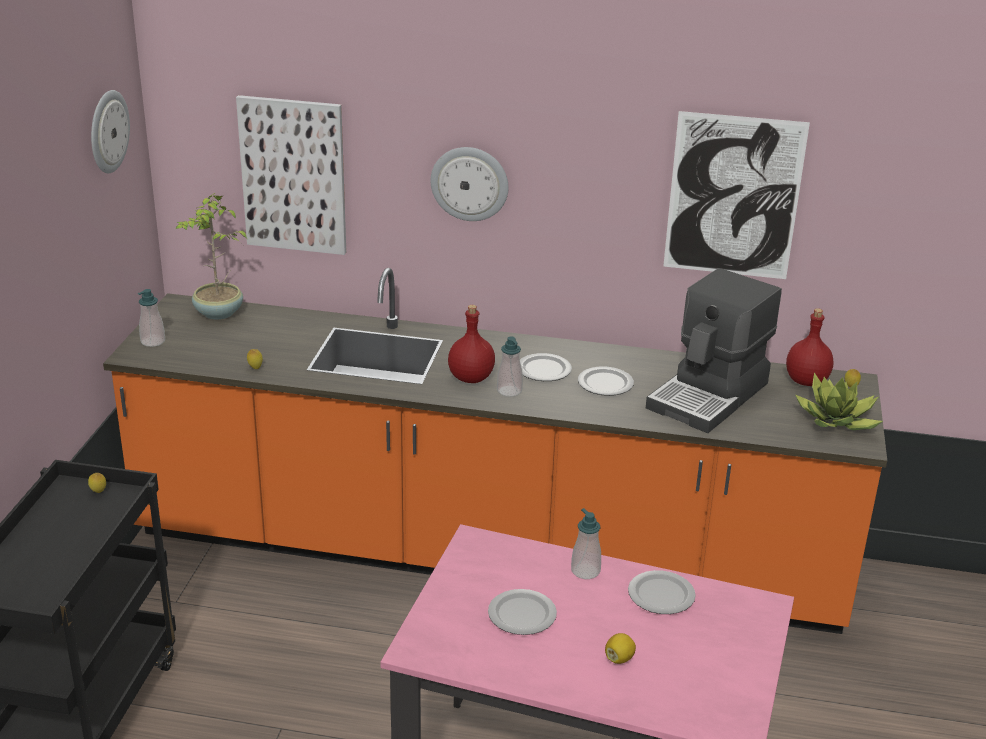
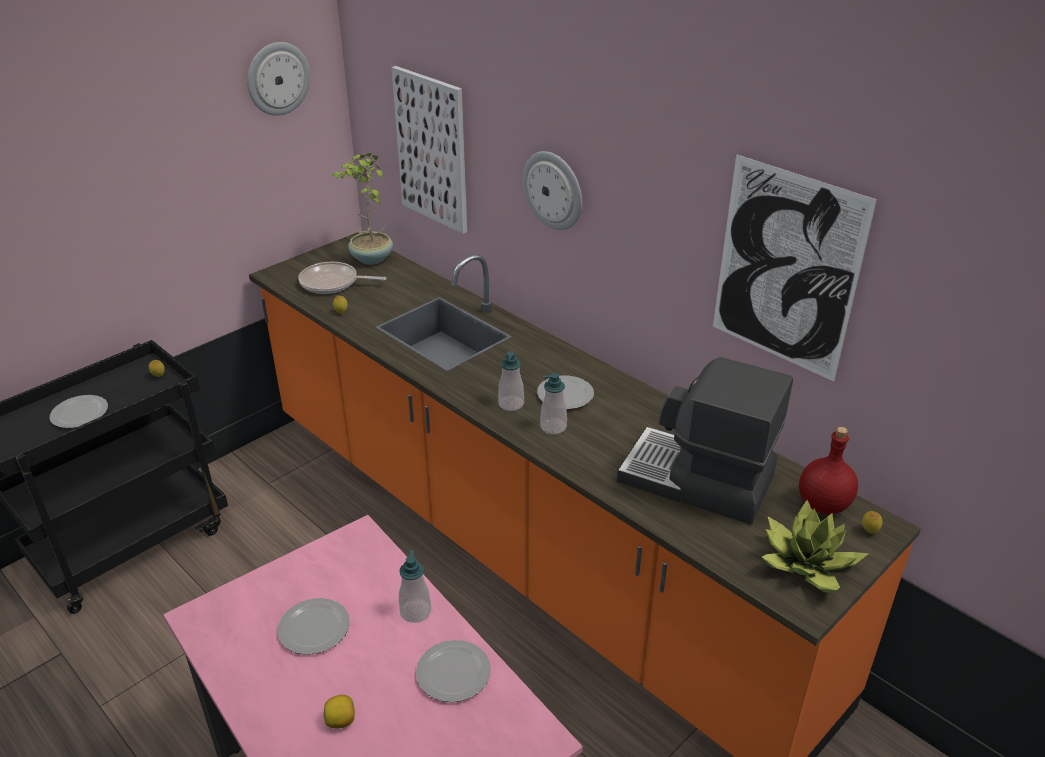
camera: 35 degrees right, 5 degrees up
soap dispenser [138,289,165,347] -> soap dispenser moved to [540,373,567,434]
red bottle [448,305,495,383] -> none
plate [578,366,634,396] -> plate moved to [49,395,108,428]
coffee machine [646,268,782,433] -> coffee machine turned 45 degrees clockwise [617,357,793,525]
none -> frying pan [298,262,387,294]

